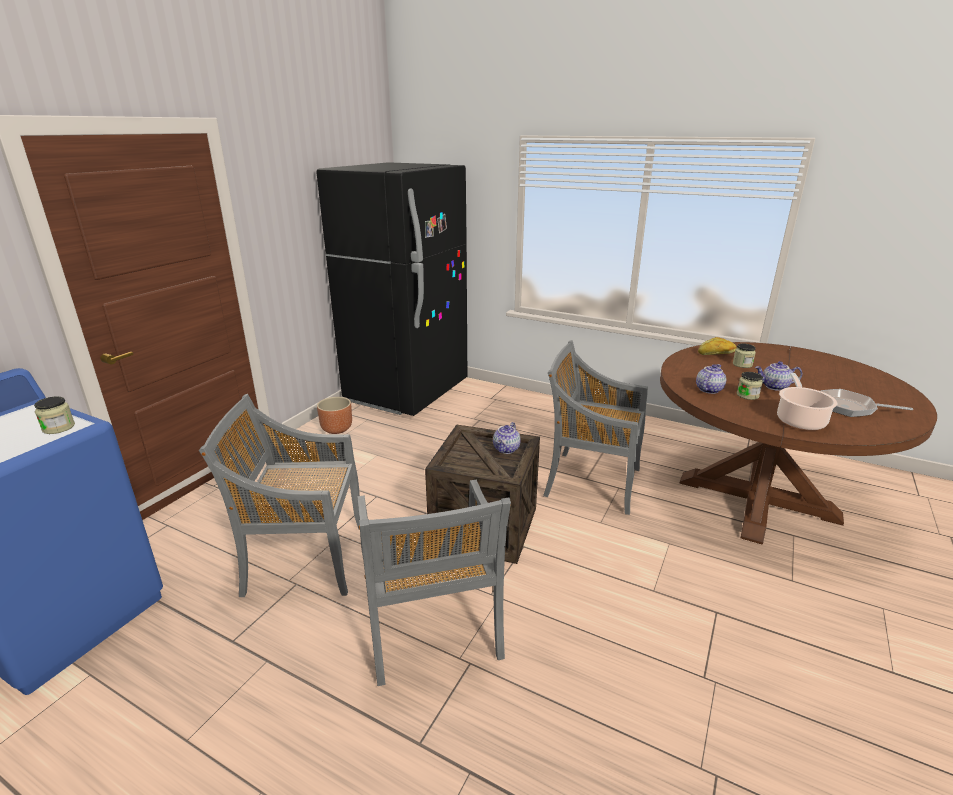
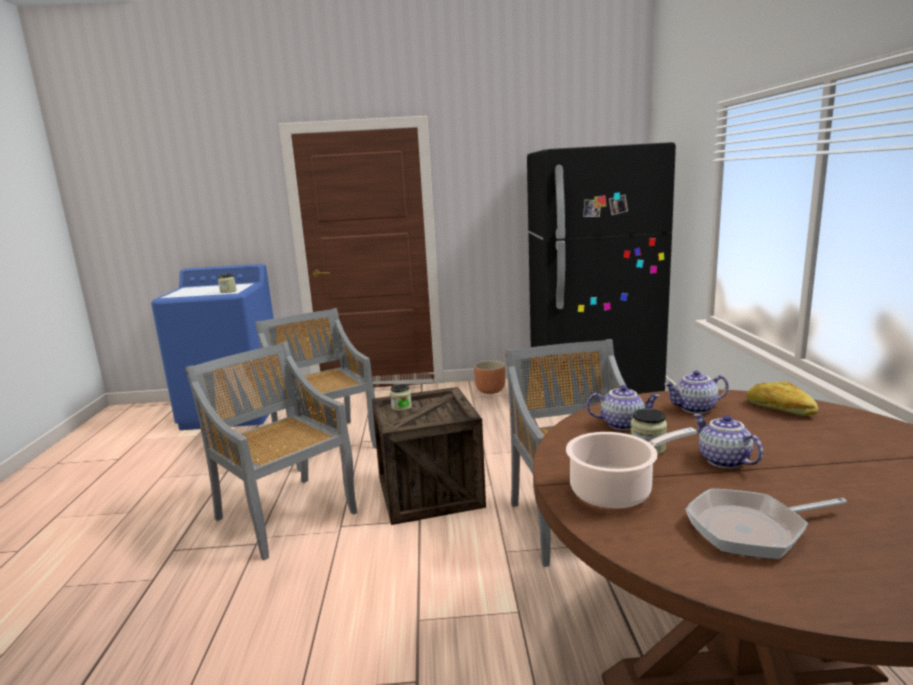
camera: 60 degrees right, 10 degrees down
grey chair [357,480,511,686] -> grey chair turned 90 degrees clockwise [185,342,358,560]
teapot [493,422,520,454] -> teapot moved to [664,371,728,414]
jar [733,343,756,368] -> jar moved to [390,384,412,411]
frying pan [821,389,913,417] -> frying pan turned 90 degrees counterclockwise [685,489,847,559]

